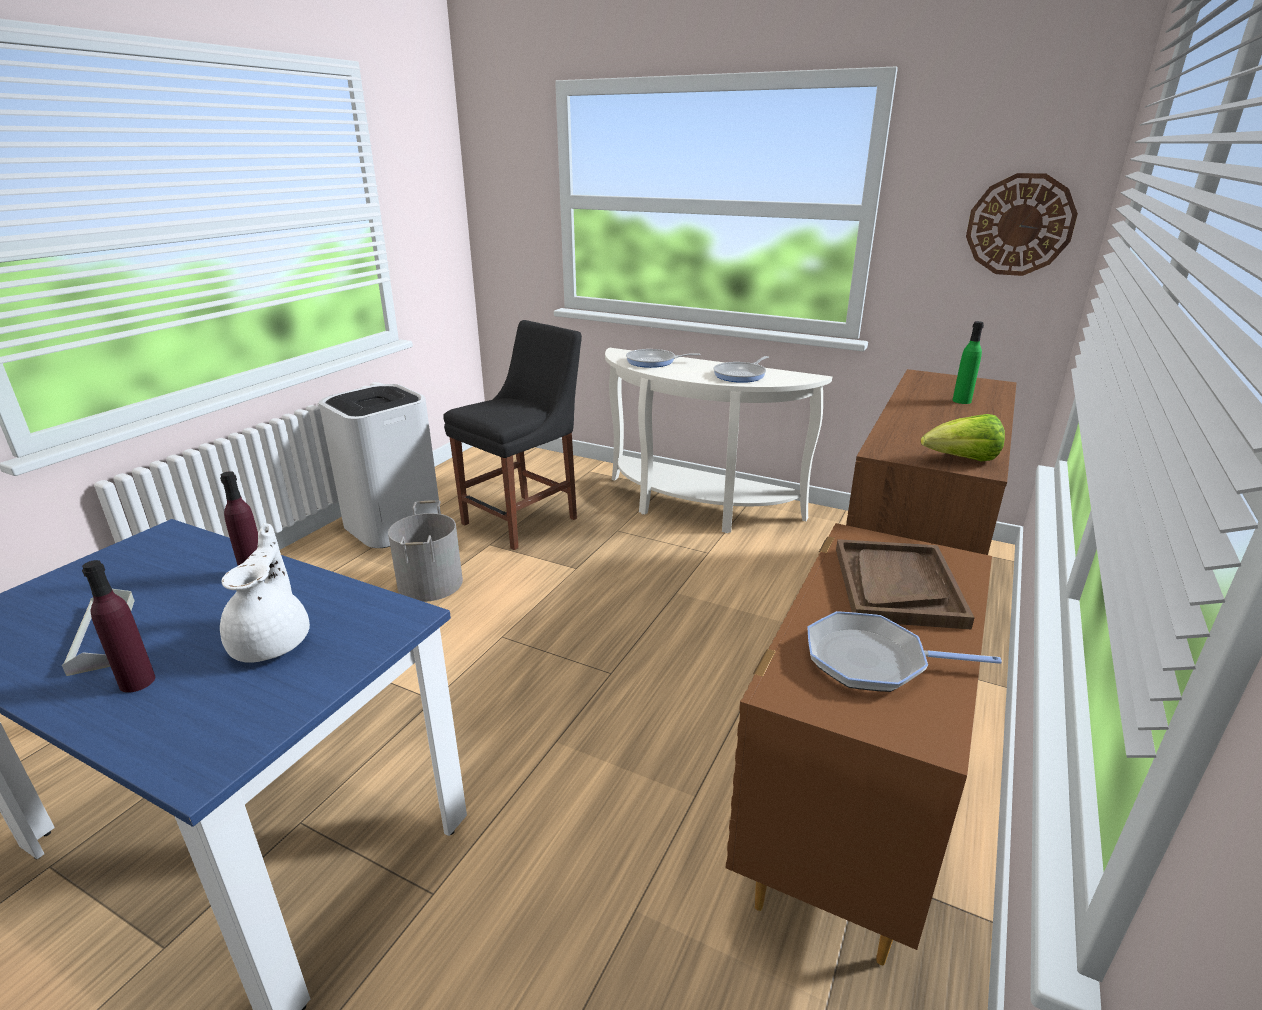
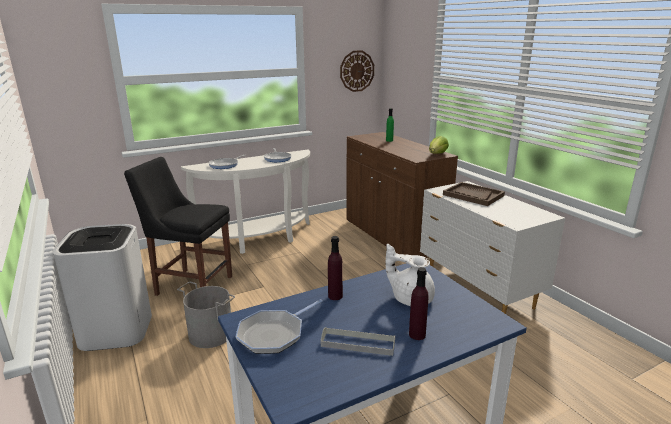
camera: 55 degrees left, 5 degrees down
black chair [443,320,582,550] -> black chair turned 60 degrees counterclockwise [124,157,232,296]
brown dresser [725,523,992,965] -> white dresser [420,181,565,314]
frying pan [807,611,1002,692] -> frying pan moved to [236,299,323,354]

